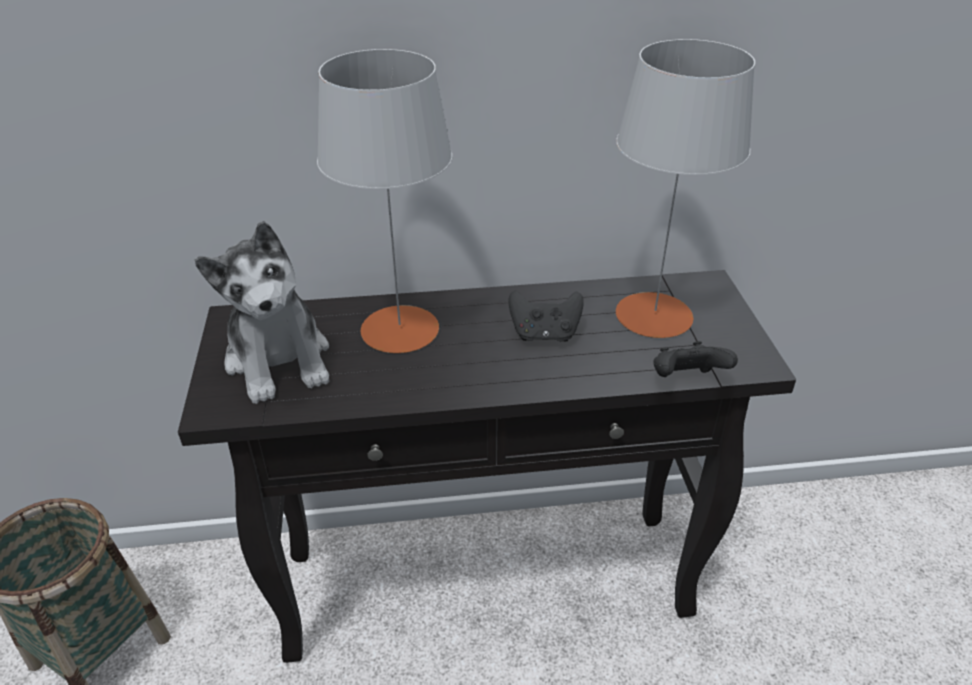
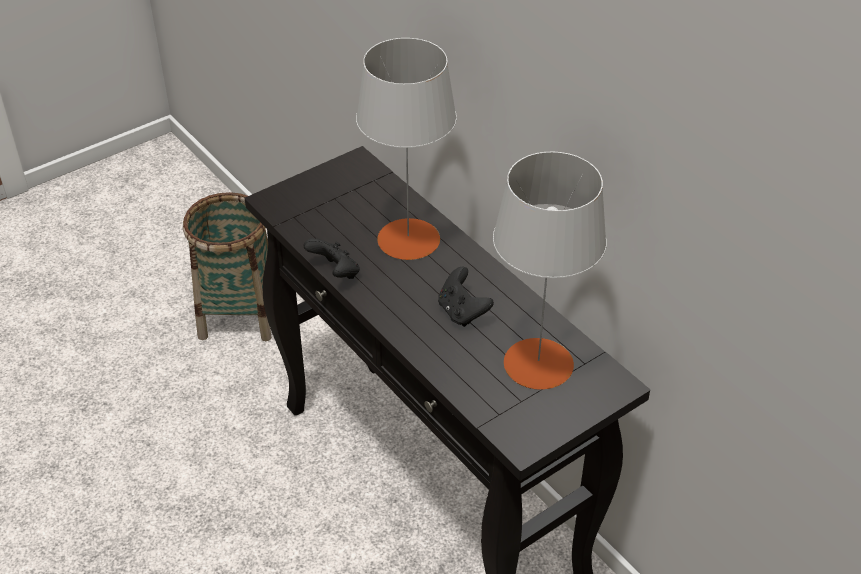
camera: 60 degrees right, 5 degrees up
plush toy [194,221,329,404] -> none
black game controller [653,341,738,377] -> black game controller moved to [304,238,360,279]

